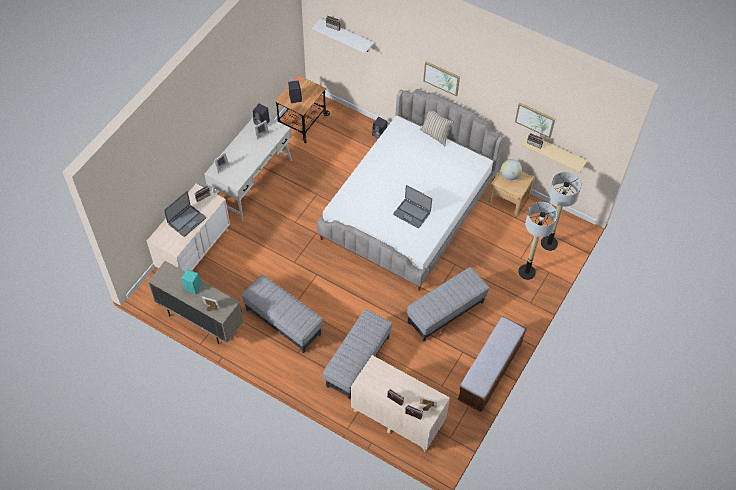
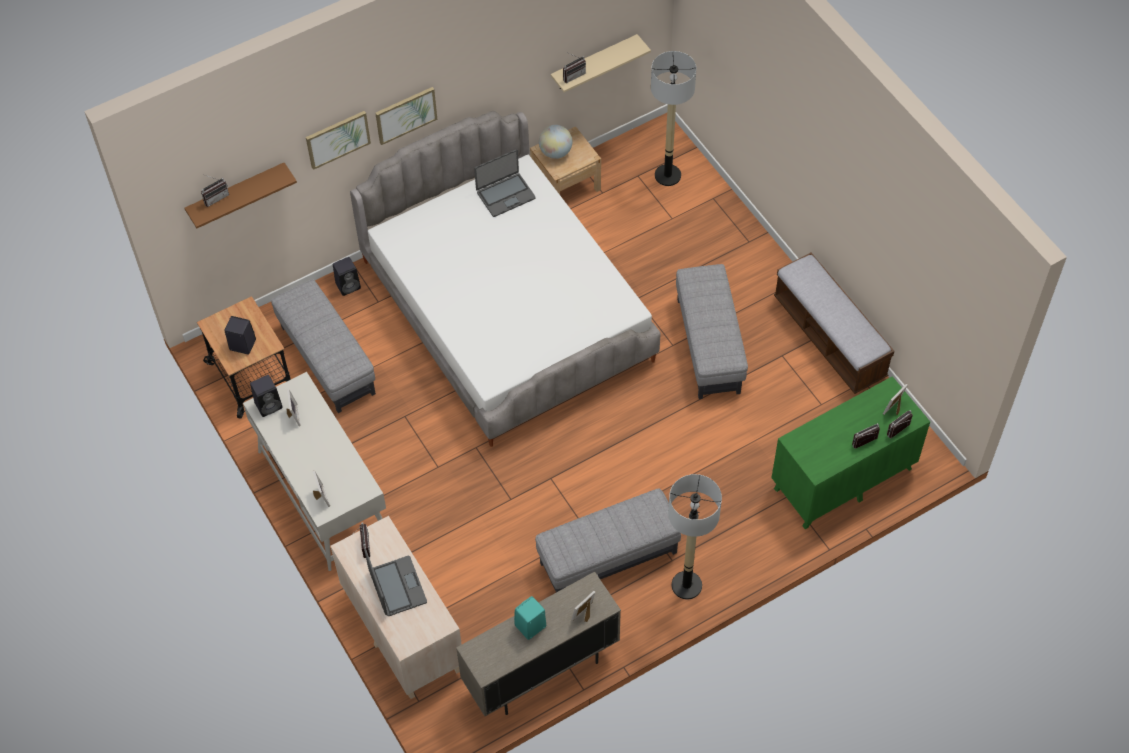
camera: 60 degrees left, 0 degrees up
white shelf [312,18,373,53] -> brown shelf [185,163,297,228]
grey ottoman [323,309,392,399] -> grey ottoman moved to [271,279,376,413]
beige dresser [351,355,450,452] -> green dresser [772,376,930,529]
laptop [393,185,432,228] -> laptop moved to [474,149,536,217]
beige pillow [420,111,454,146] -> none
picture [515,103,555,138] -> picture moved to [306,111,371,170]
floor lamp [518,202,558,280] -> floor lamp moved to [668,474,722,600]

